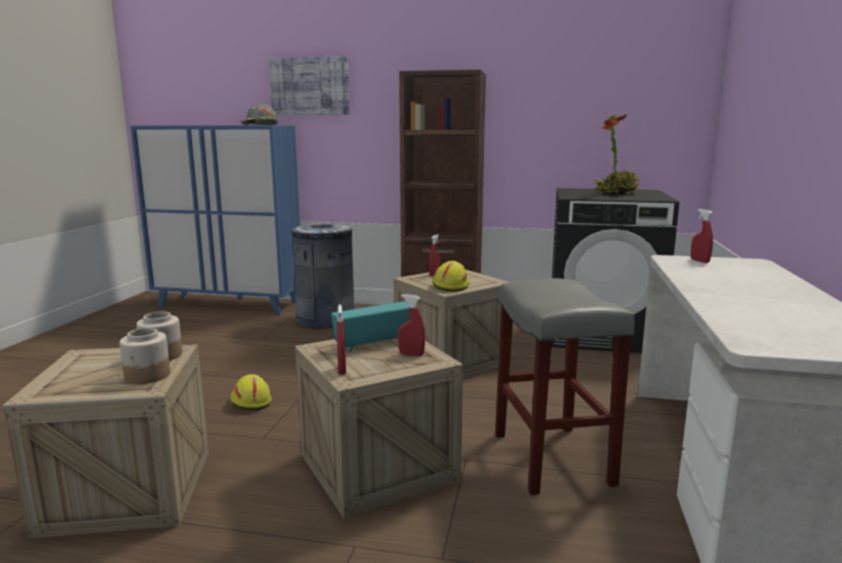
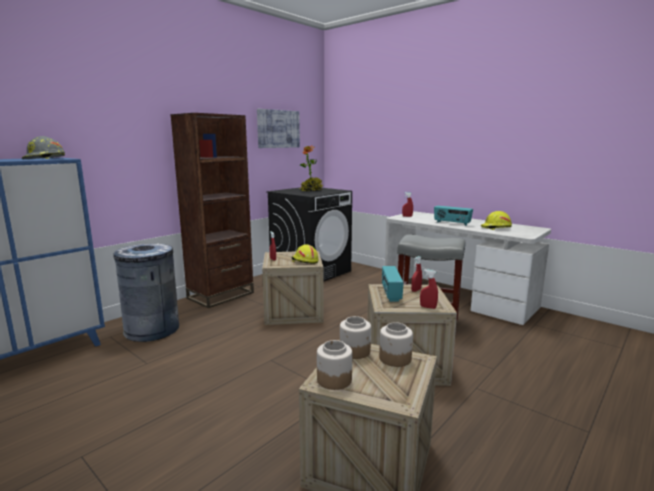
camera: 60 degrees left, 0 degrees up
yellow hard hat [229,374,272,410] -> yellow hard hat moved to [481,211,512,230]
picture [269,56,350,115] -> picture moved to [257,109,300,148]
none -> jar [317,340,352,390]
none -> radio [434,206,473,226]

